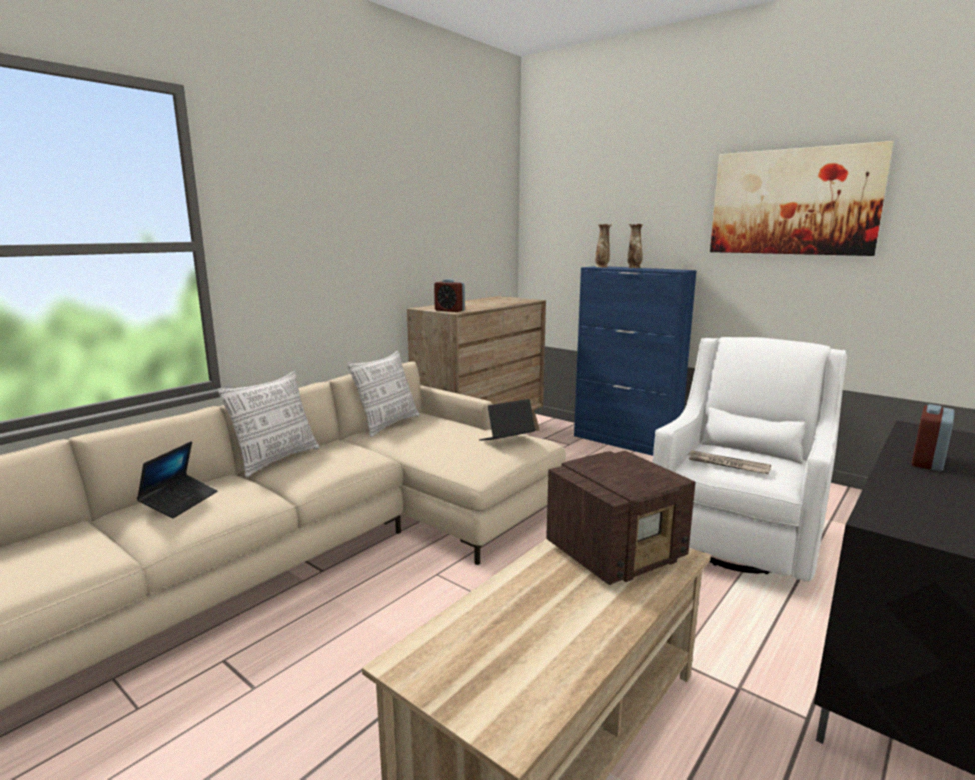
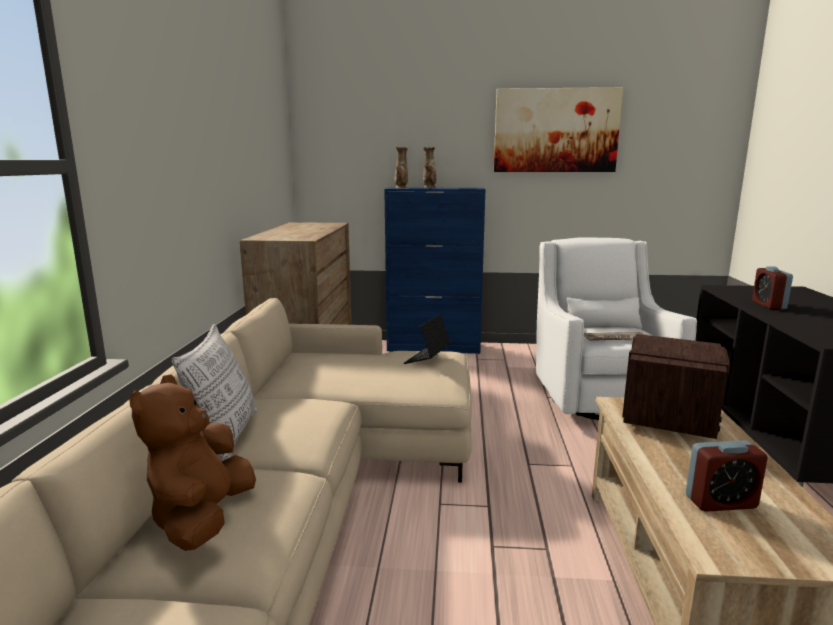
camera: 35 degrees left, 0 degrees up
laptop [136,441,218,518] -> brown plush toy [129,374,256,551]
pillow [347,351,420,437] -> none
alarm clock [434,279,465,312] -> alarm clock moved to [686,440,768,512]

